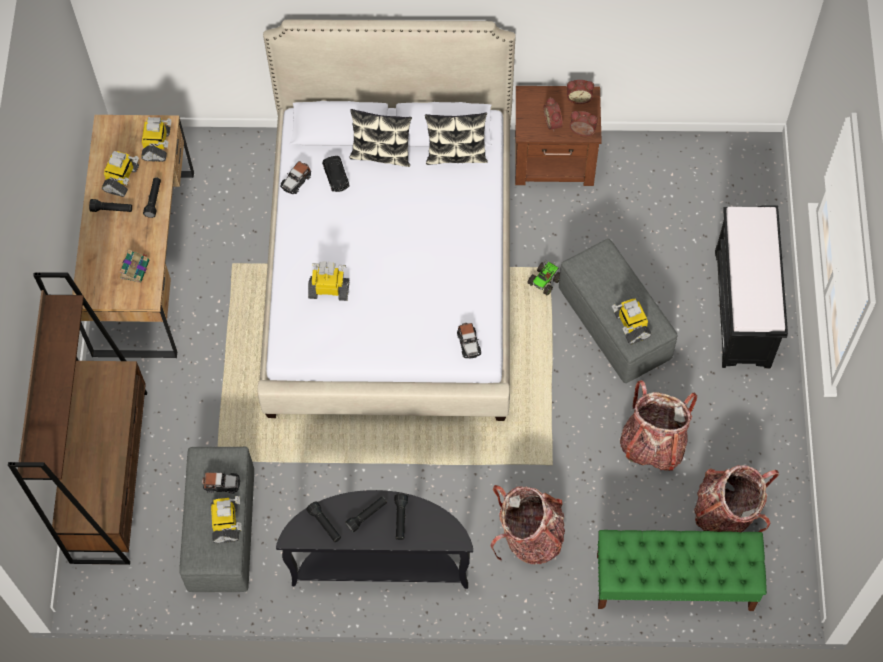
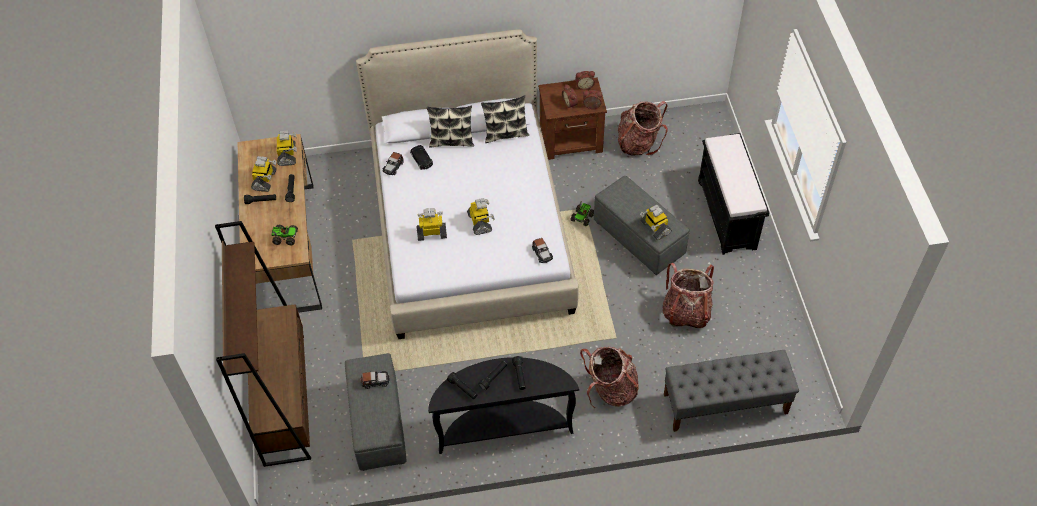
camera: 10 degrees left, 10 degrees down
book [120,249,149,283] -> toy truck [271,225,298,246]
toy robot [211,496,242,543] -> toy robot moved to [467,198,495,235]
green bench [597,530,767,611] -> grey bench [664,350,799,432]
backpack [694,465,779,532] -> backpack moved to [618,101,668,156]

